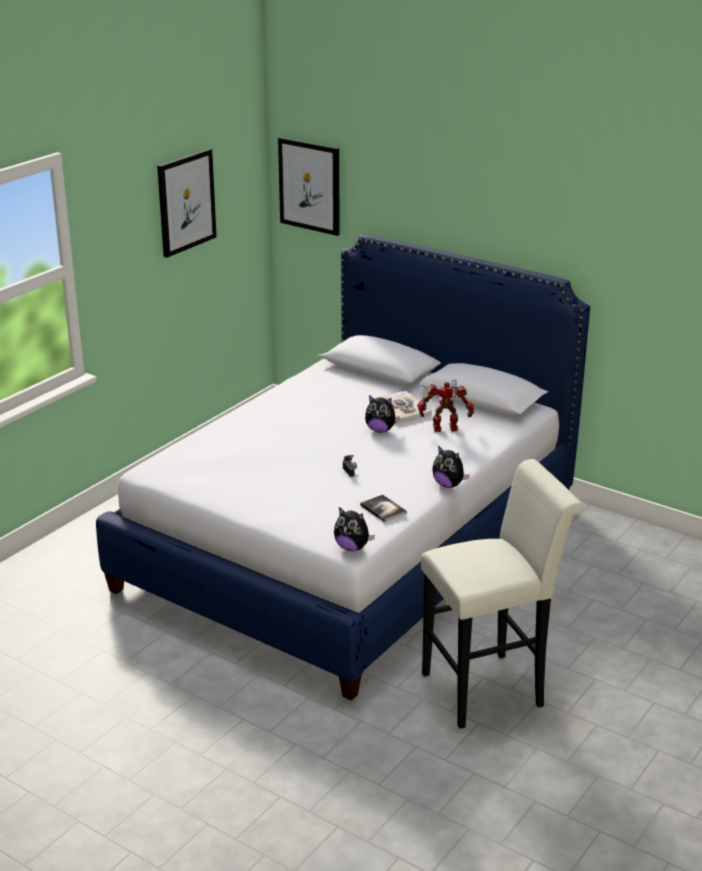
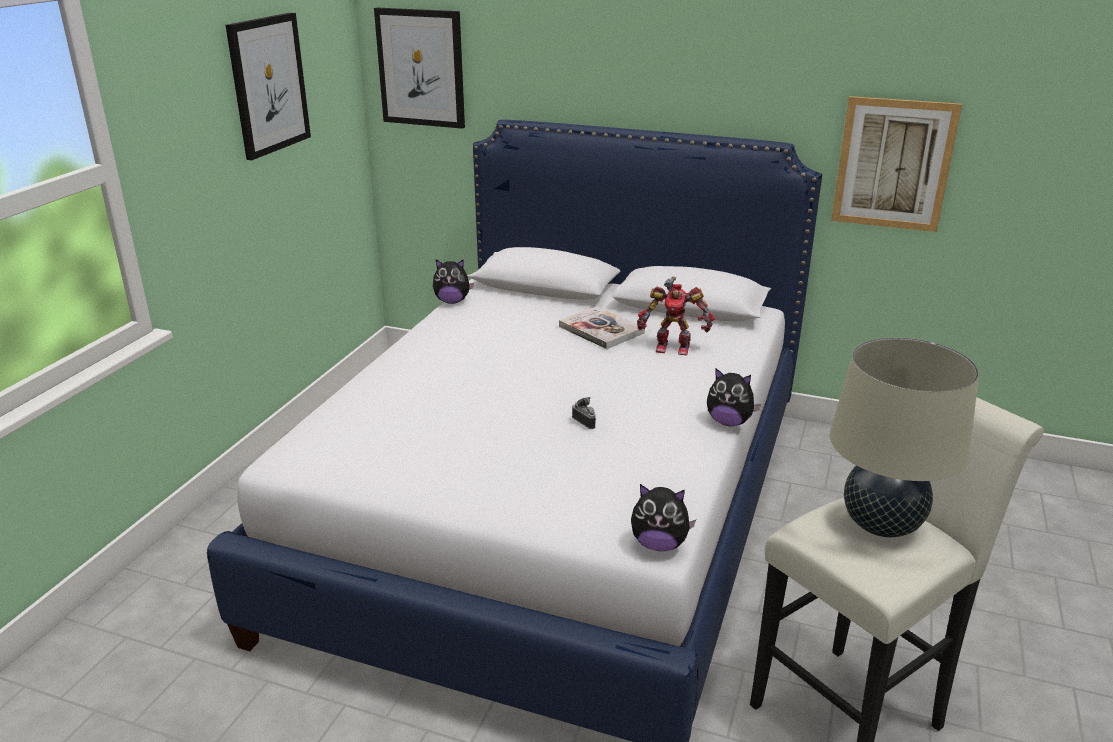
camera: 15 degrees left, 0 degrees up
book [360,495,407,522] -> none
plush toy [365,395,400,433] -> plush toy moved to [433,259,474,304]
toy robot [417,380,474,432] -> toy robot turned 150 degrees counterclockwise [637,276,715,355]
none -> beige table lamp [830,337,979,537]
none -> picture [831,96,962,232]

